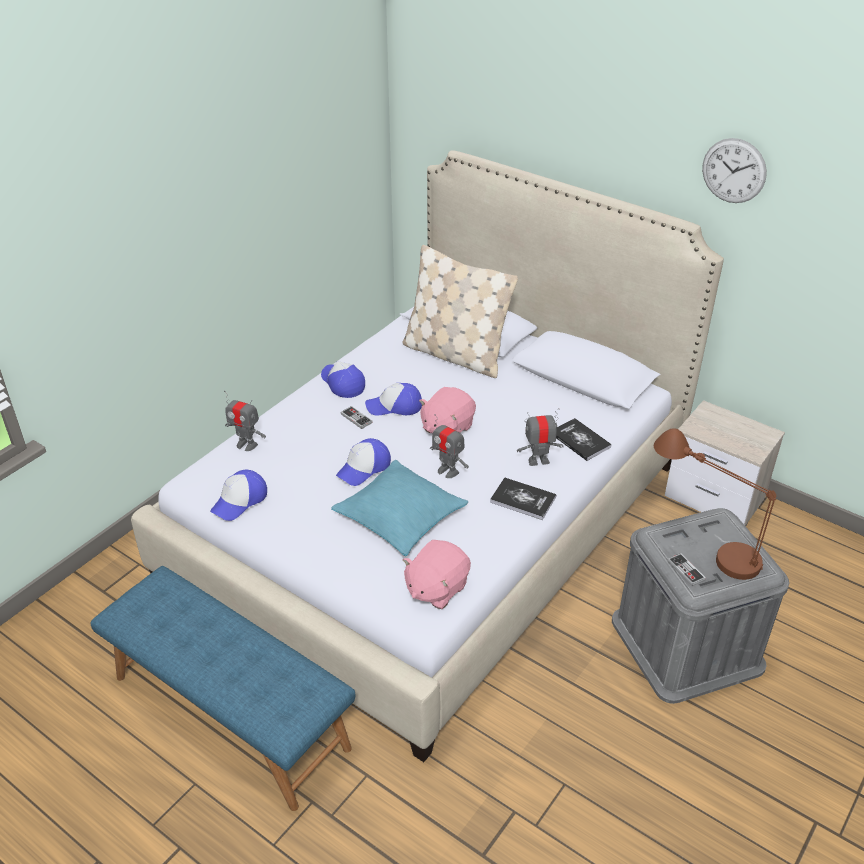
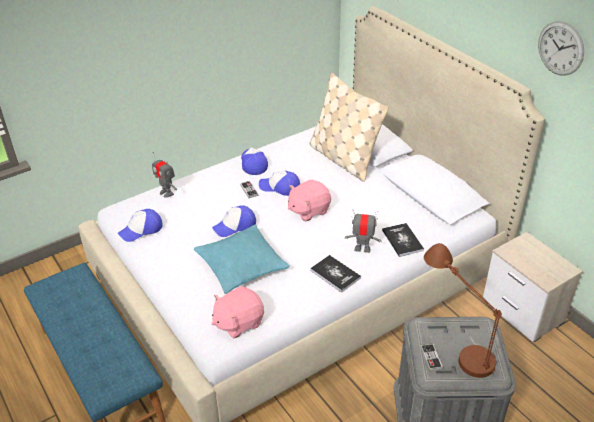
camera: 20 degrees right, 0 degrees up
toy robot [430,414,469,478] -> none

